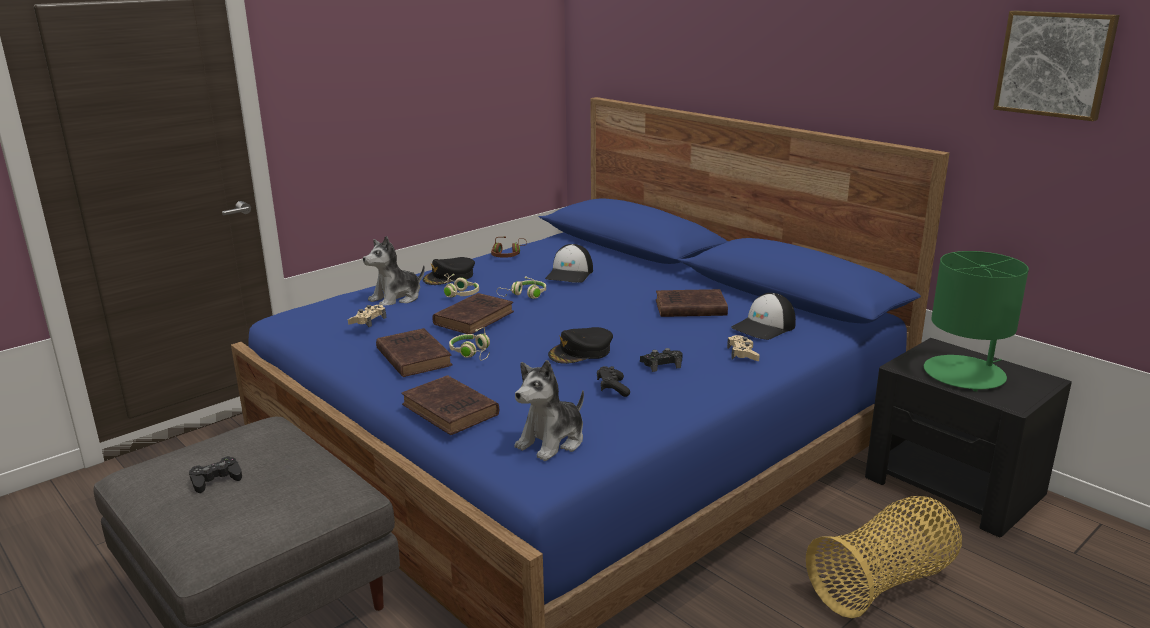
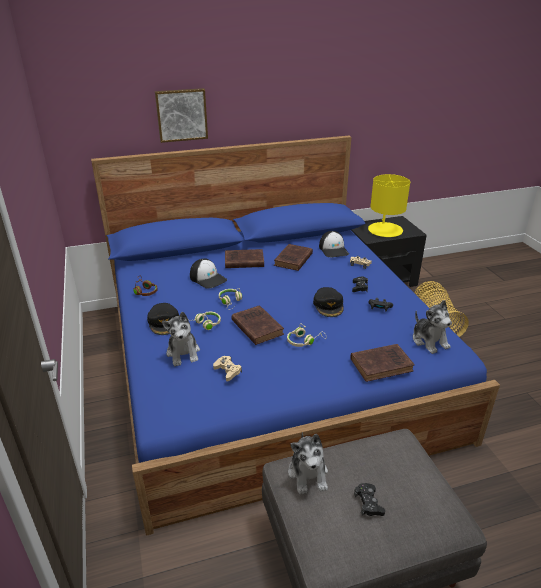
camera: 65 degrees left, 10 degrees up
brown book [376,328,453,377] -> brown book moved to [225,249,264,268]
green table lamp [924,251,1029,392] -> yellow table lamp [368,174,410,237]
picture [993,10,1120,121] -> picture moved to [155,88,208,143]
none -> plush toy [288,432,328,495]

